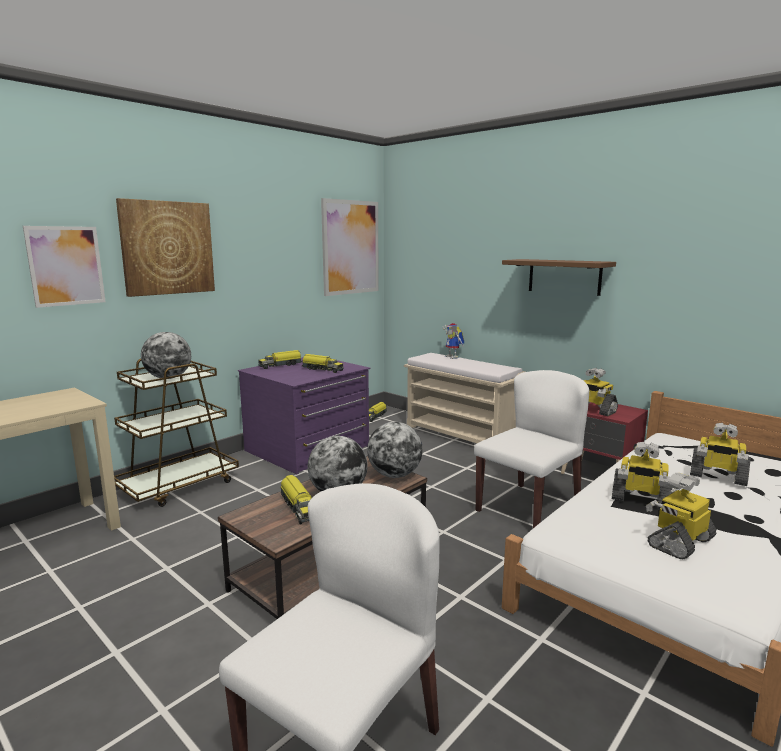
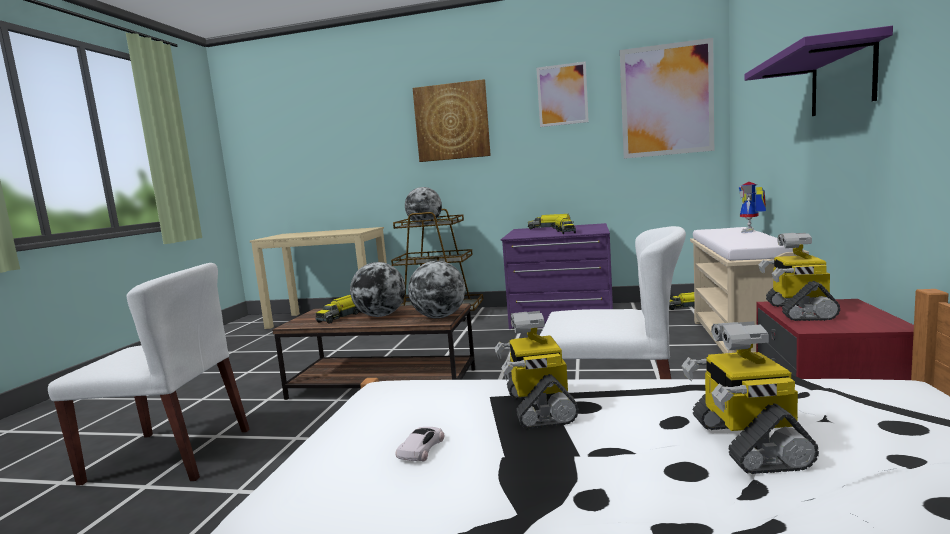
camera: 60 degrees right, 5 degrees down
picture [23,226,106,308] -> picture moved to [536,61,589,127]
brown shelf [502,259,616,296] -> purple shelf [744,26,893,116]
toy robot [646,473,716,559] -> white toy car [396,427,444,462]

